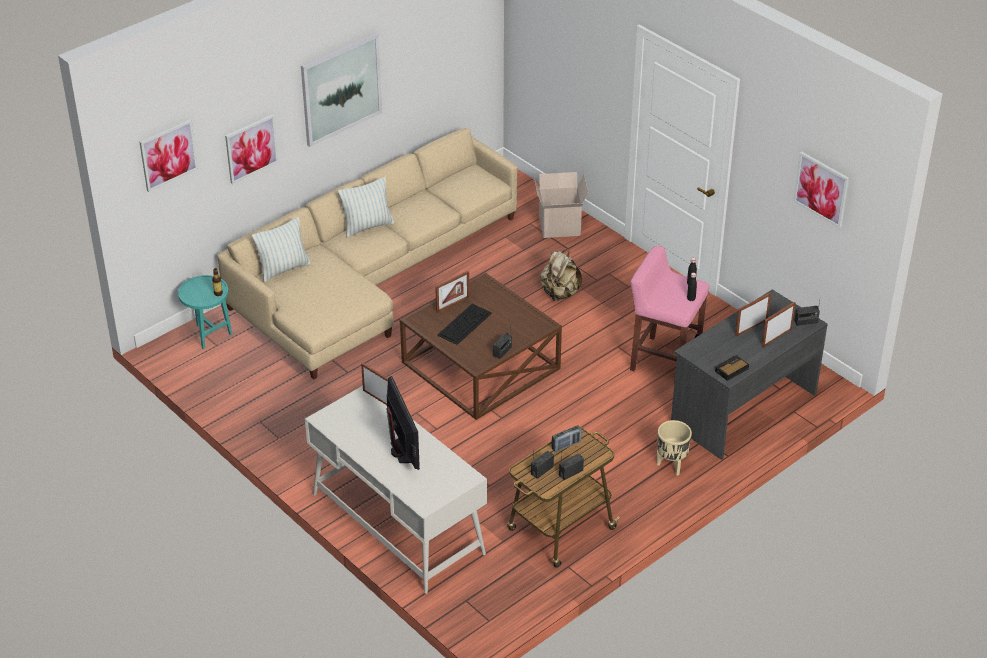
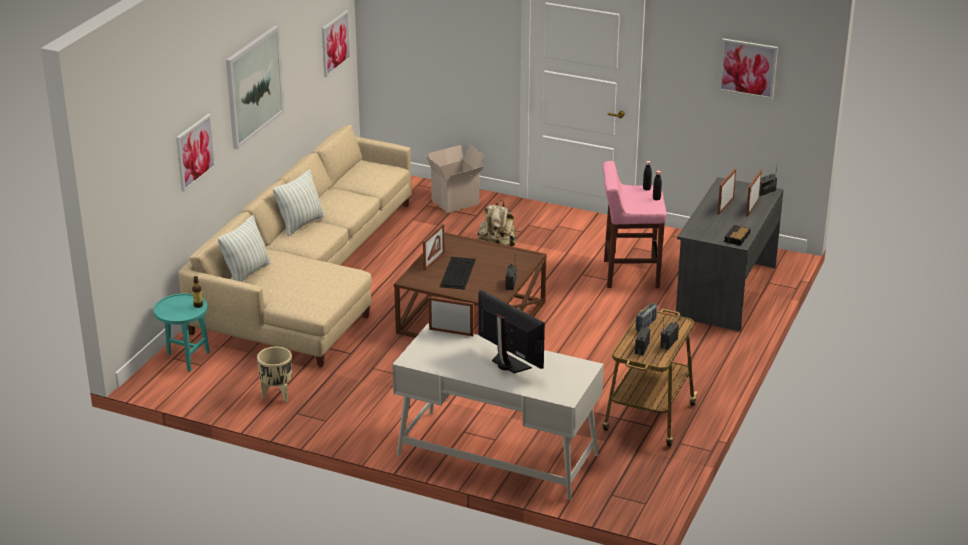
camera: 25 degrees left, 10 degrees down
picture [140,119,198,192] -> picture moved to [322,10,351,77]
beige planter [657,420,692,476] -> beige planter moved to [257,347,292,402]

